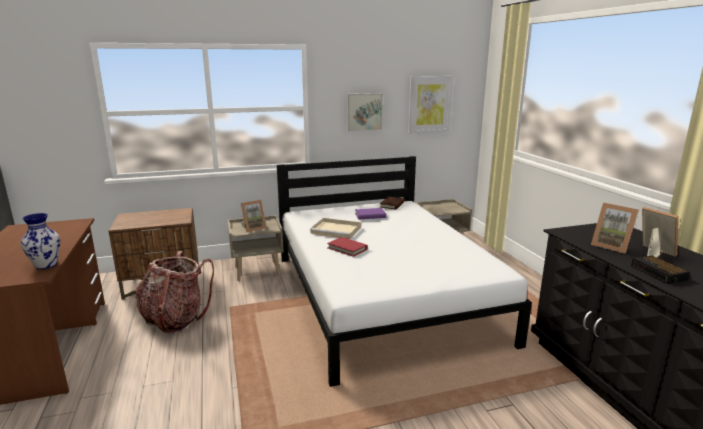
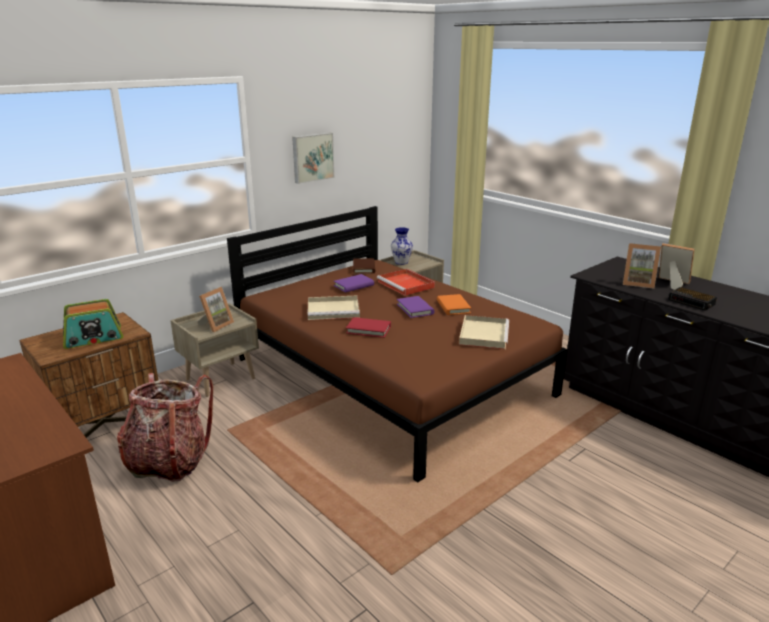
camera: 25 degrees left, 5 degrees up
vase [21,213,60,269] -> vase moved to [391,227,413,265]
white bed [277,156,532,387] -> brown bed [227,206,567,483]
picture [408,76,453,134] -> none
none -> radio [63,299,123,349]
none -> red tray [377,269,435,296]
none -> purple book [397,296,435,318]
none -> orange book [437,294,471,315]
none -> beige tray [459,315,509,349]

